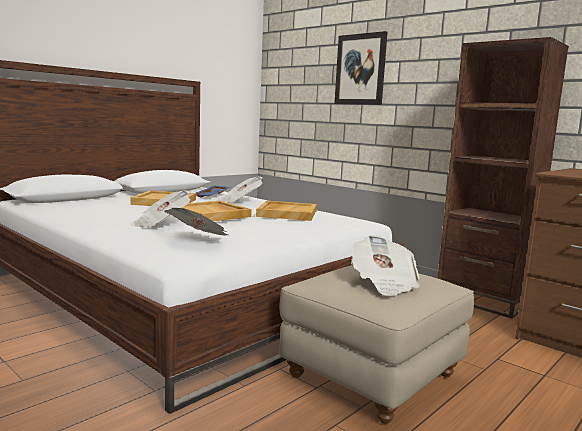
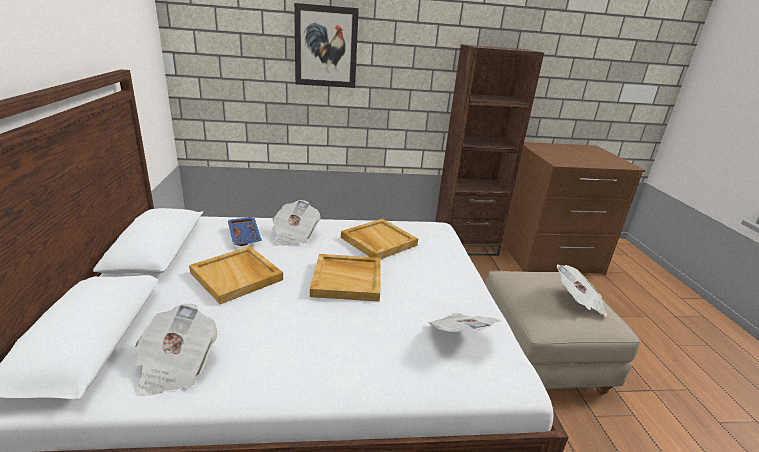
camera: 50 degrees left, 15 degrees up
newspaper [131,190,191,227] -> newspaper moved to [134,304,218,396]

